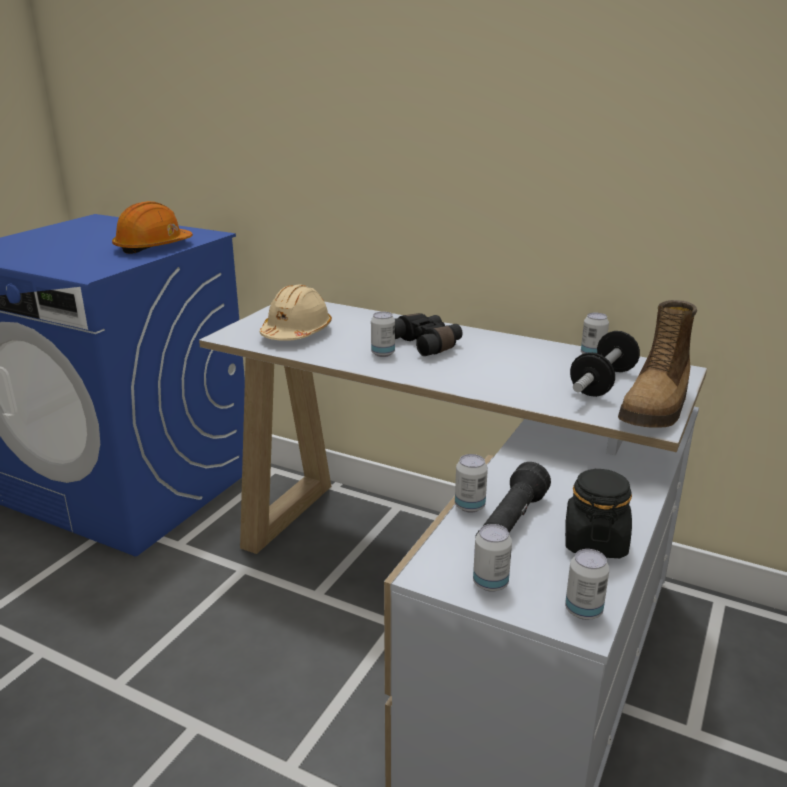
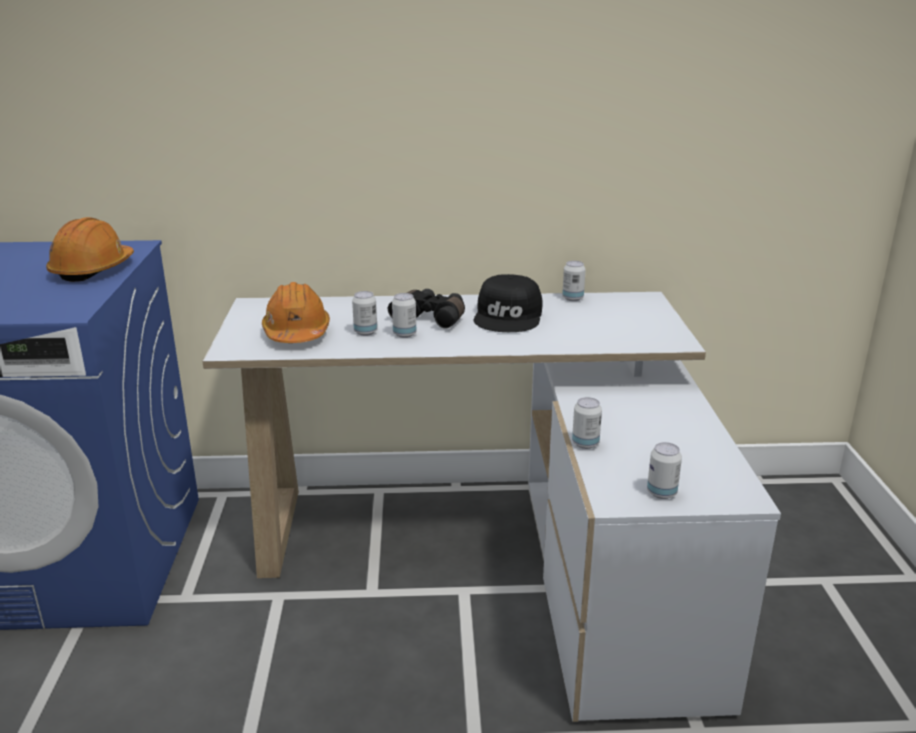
camera: 30 degrees left, 0 degrees up
beige hard hat [260,284,332,341] -> orange hard hat [262,282,330,343]
black flashlight [475,462,551,537] -> none
black jar [565,469,632,558] -> none
can [565,549,610,620] -> can moved to [352,291,377,336]
dumbbell [570,331,640,397] -> none
boot [618,300,697,428] -> none
none -> black cap [474,274,542,332]

